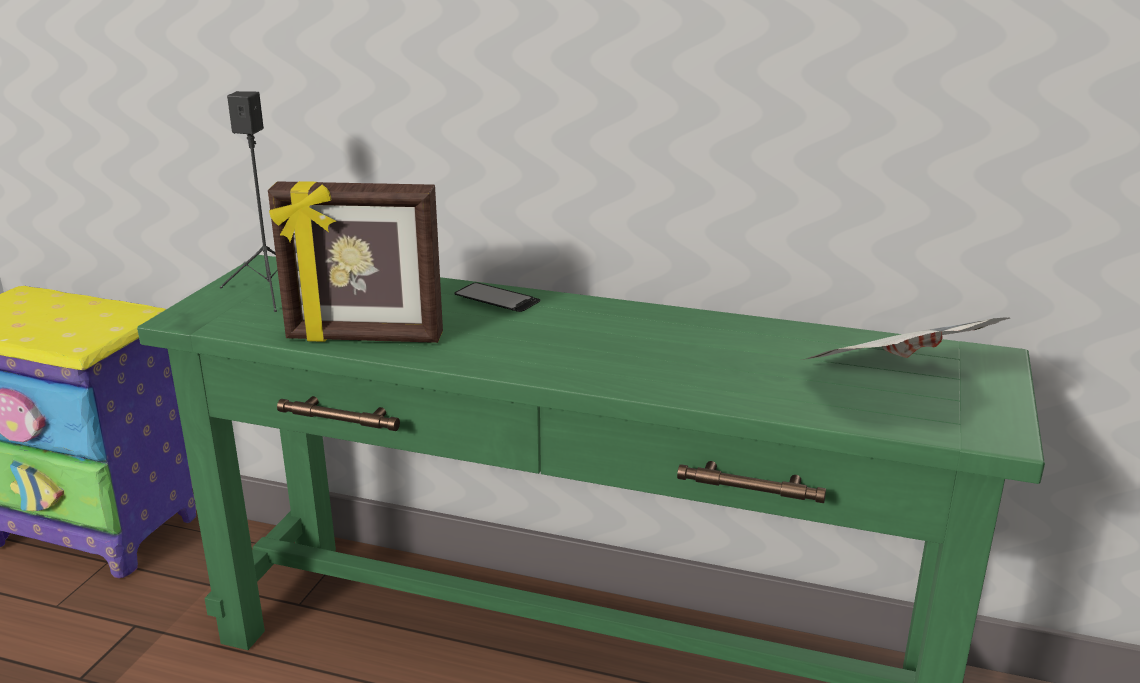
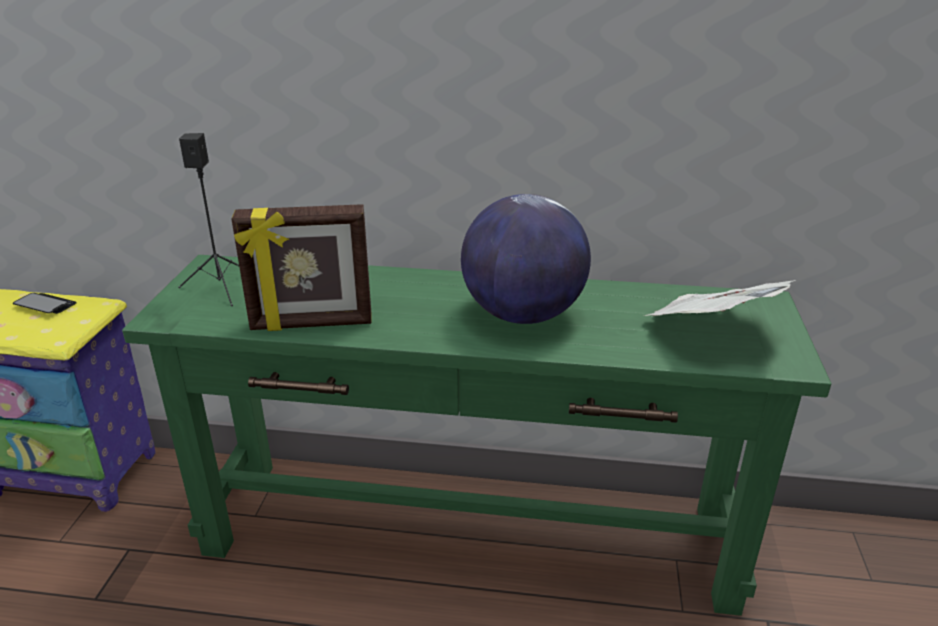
camera: 10 degrees left, 5 degrees up
phone [454,282,540,312] -> phone moved to [13,293,77,314]
none -> globe [461,194,591,324]

